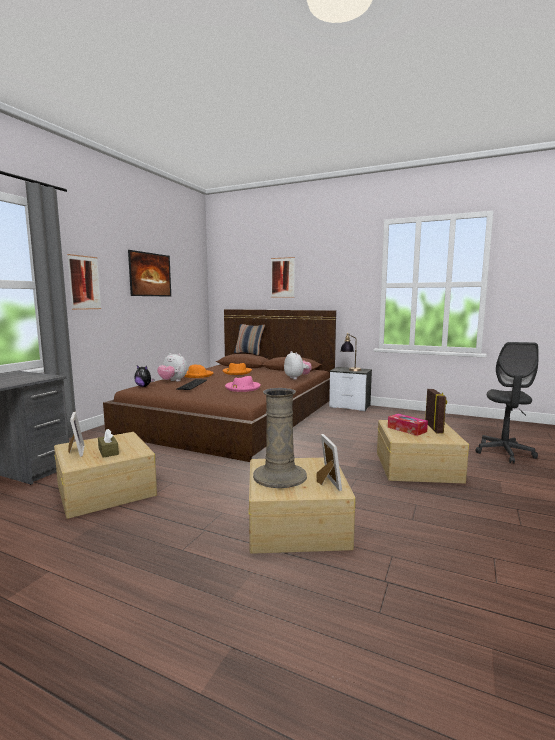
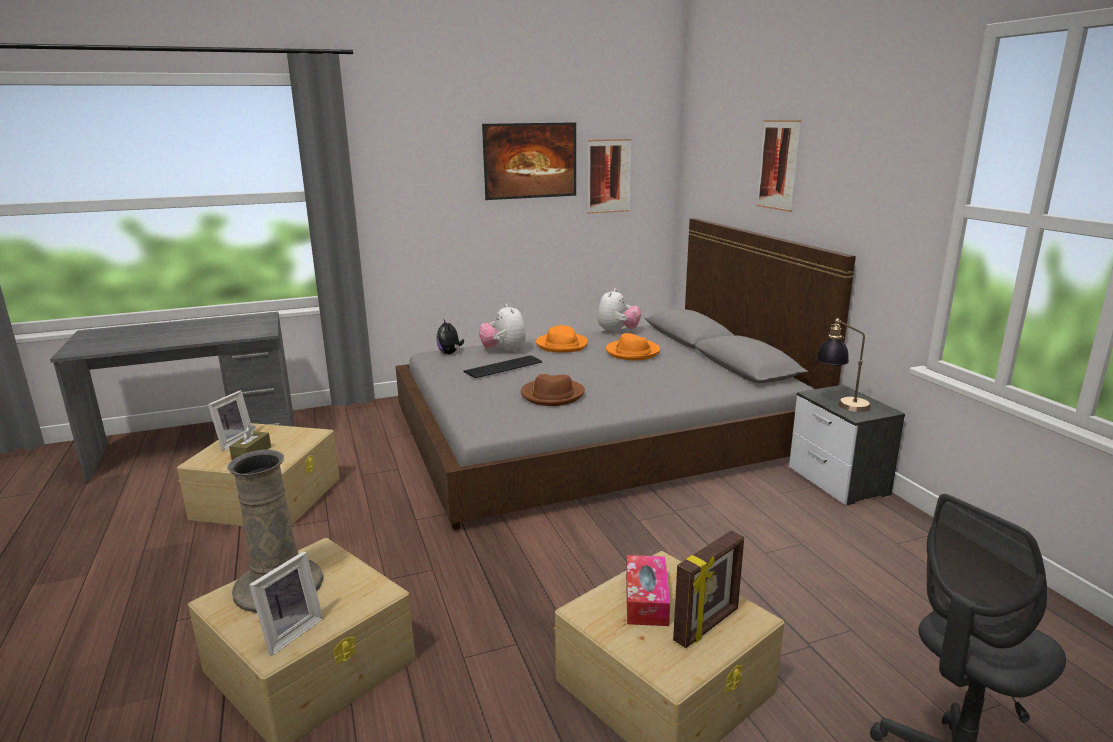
camera: 45 degrees right, 10 degrees up
picture [67,254,101,310] -> picture moved to [588,139,631,214]
brown bed [103,309,336,462] -> grey bed [396,218,856,530]
pink hat [225,376,261,392] -> brown hat [521,374,585,406]
pillow [234,324,265,355] -> none
plush toy [284,351,312,379] -> plush toy moved to [597,288,641,334]

